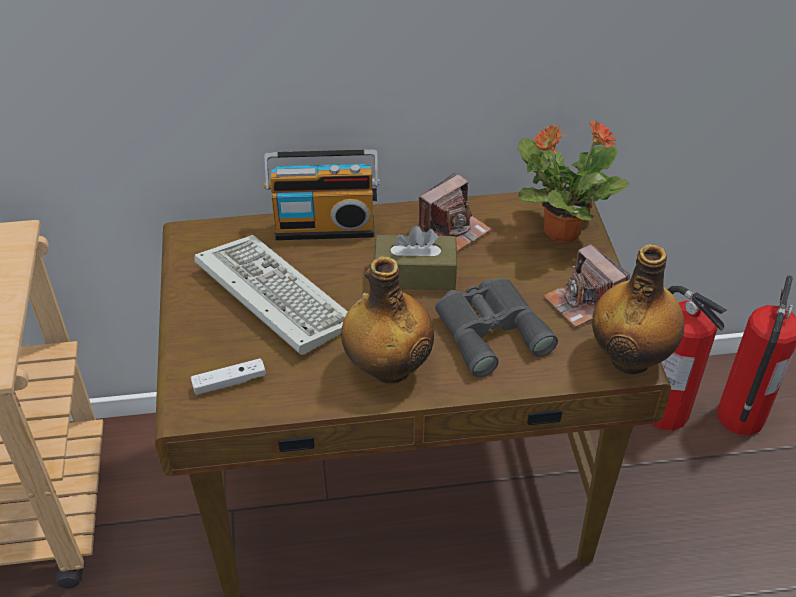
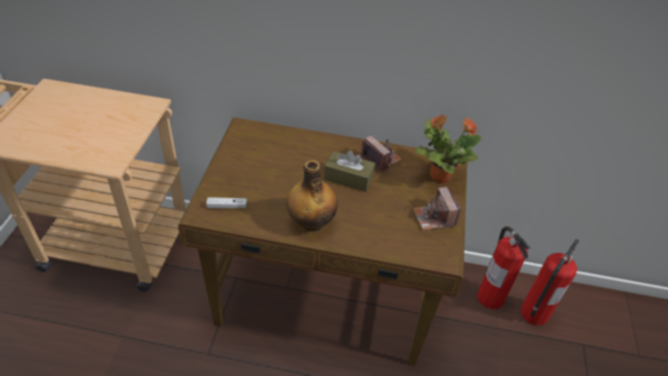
camera: 15 degrees right, 0 degrees up
keyboard [194,235,348,355] -> none
radio [264,149,379,240] -> none
camera [419,173,491,251] -> camera turned 105 degrees counterclockwise [361,136,403,172]
grey binoculars [435,278,558,377] -> none
bottle [592,244,684,374] -> none

